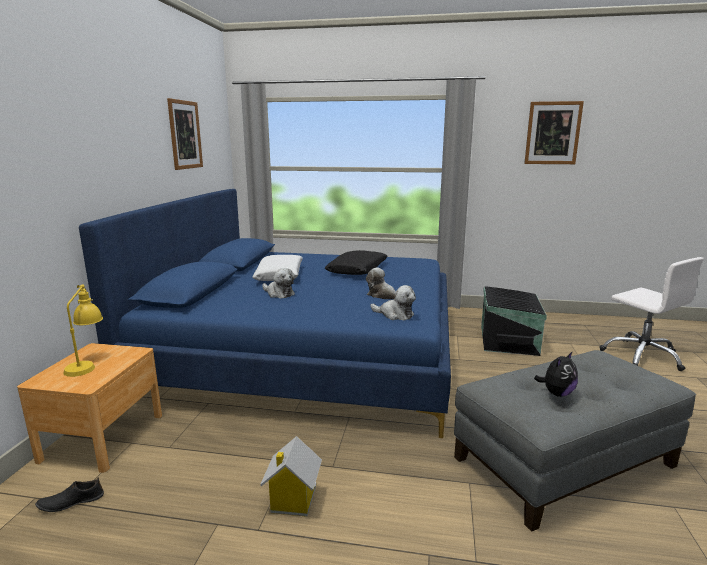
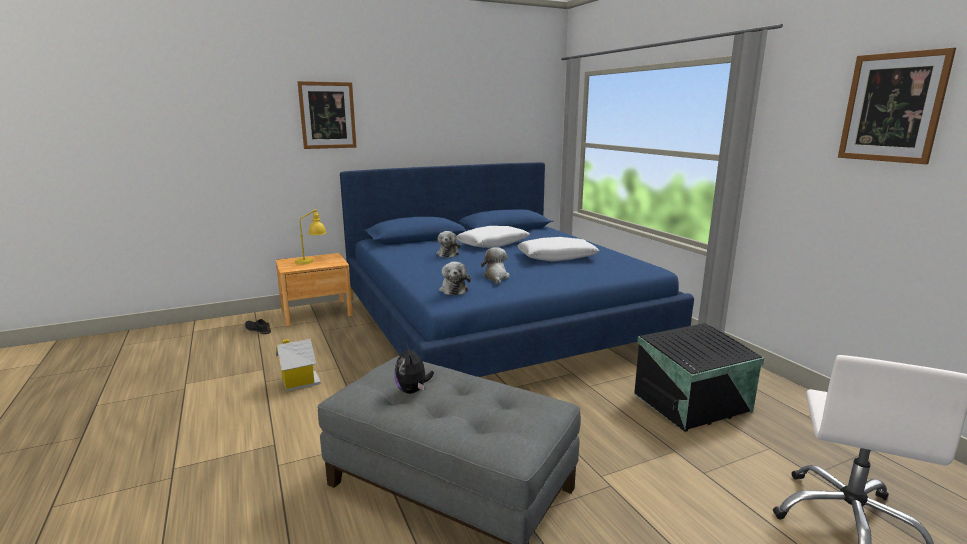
camera: 55 degrees right, 0 degrees up
picture [167,98,203,170] -> picture moved to [297,81,357,149]
black pillow [325,250,387,275] -> white pillow [518,237,599,262]
plush toy [534,351,578,397] -> plush toy turned 60 degrees clockwise [394,343,434,394]

